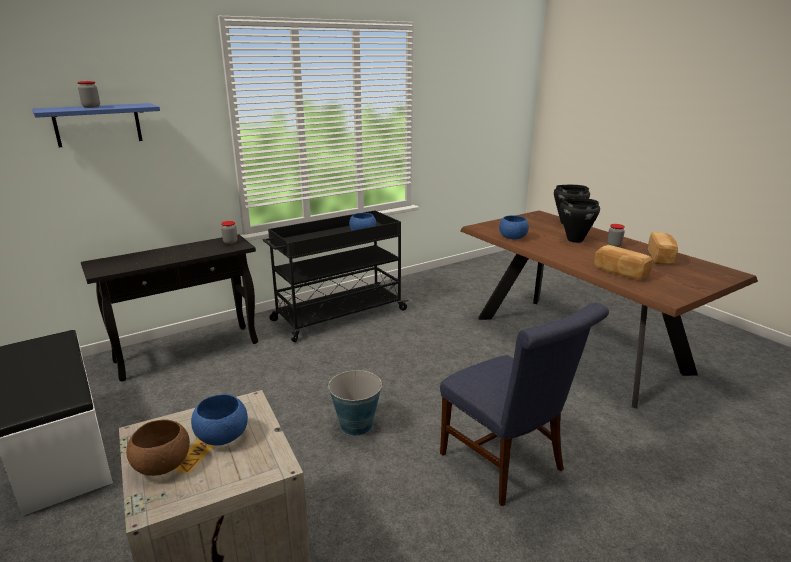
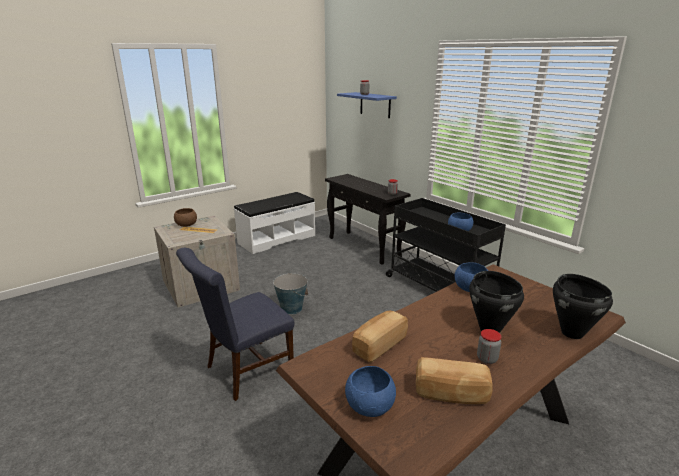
camera: 85 degrees right, 0 degrees up
blue bowl [191,394,248,446] -> blue bowl moved to [345,366,396,417]

